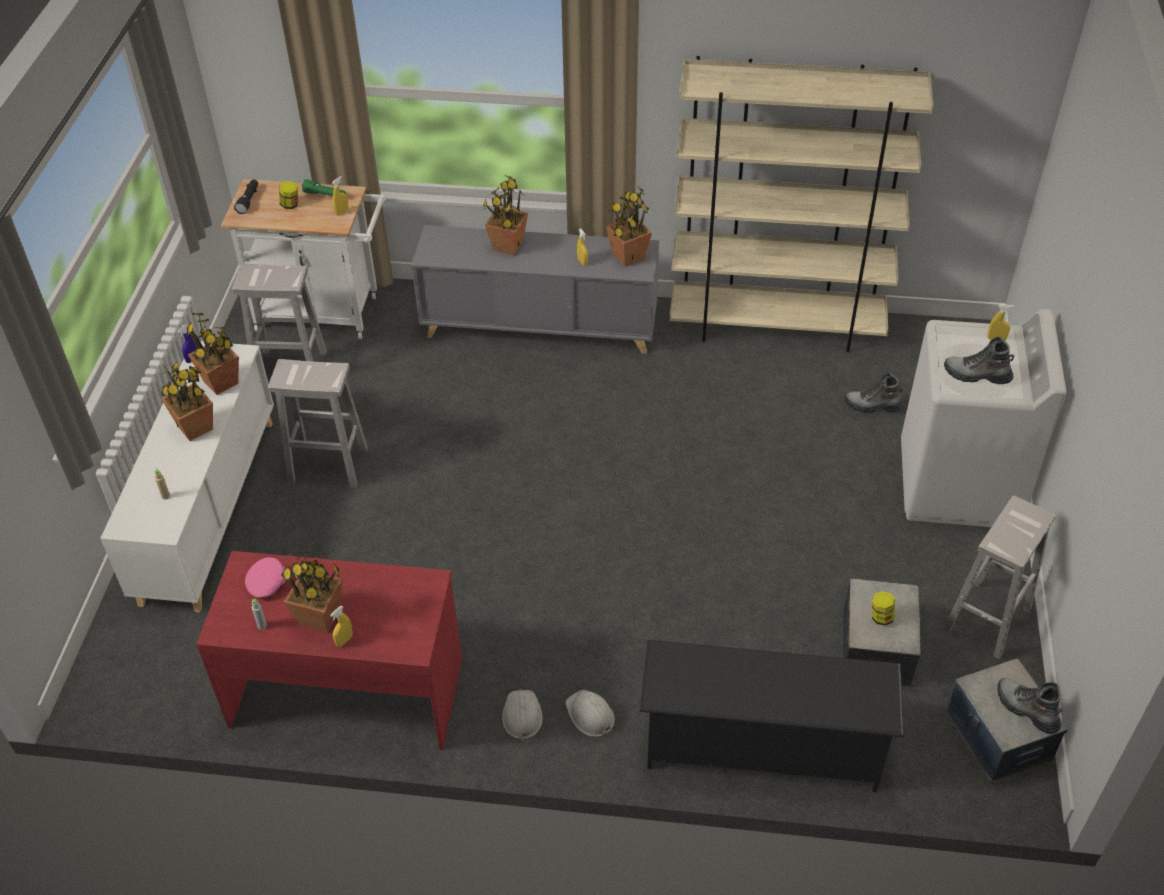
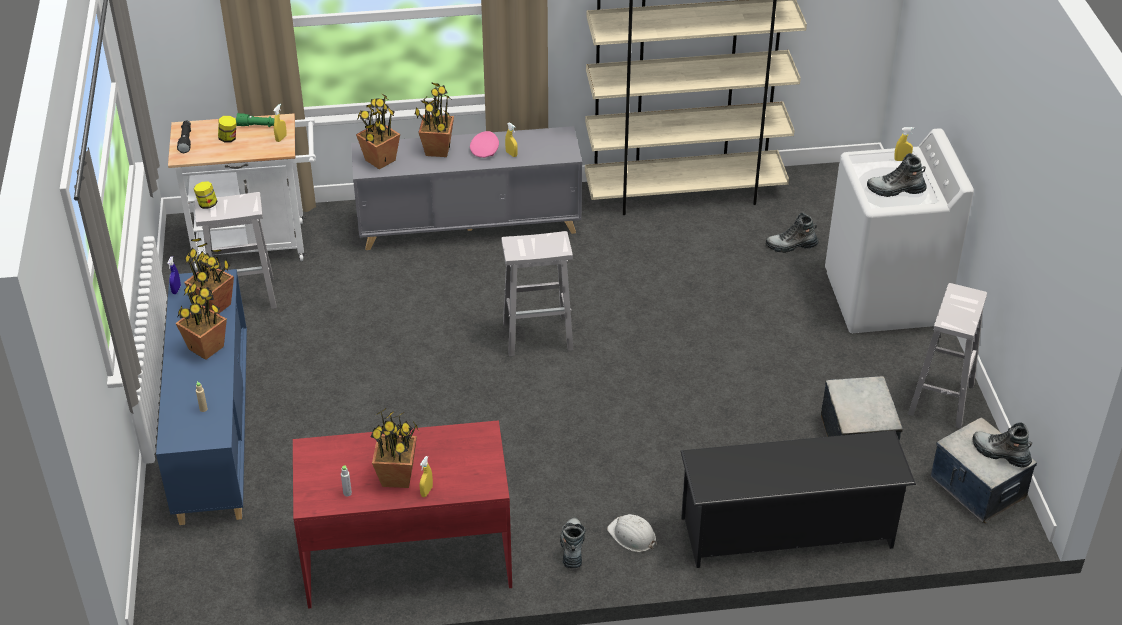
camera: 15 degrees left, 5 degrees down
white cabinet [100,341,274,612] -> blue cabinet [156,269,247,525]
pink cap [245,557,286,598] -> pink cap moved to [470,131,499,158]
white stool [268,359,368,488] -> white stool moved to [501,231,573,356]
white hard hat [502,690,543,741] -> boot [560,517,586,568]
potted plant [606,187,652,266] -> potted plant moved to [356,94,400,169]
jar [872,591,895,626] -> jar moved to [194,181,218,209]

